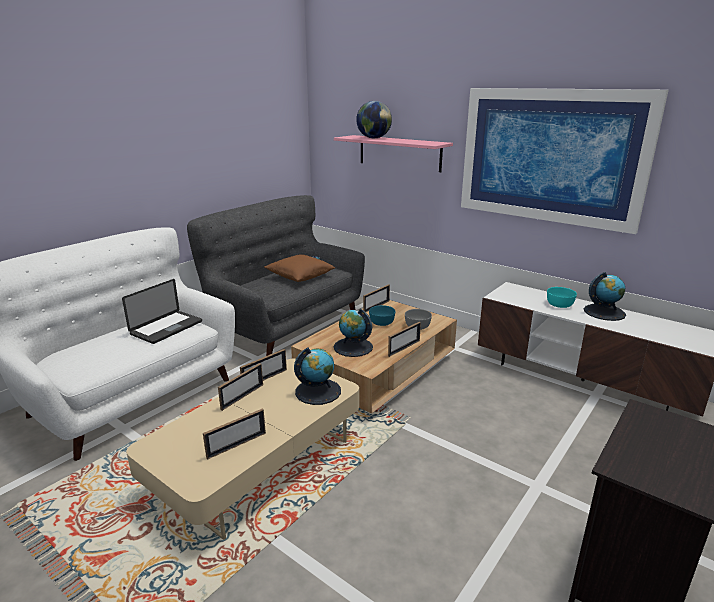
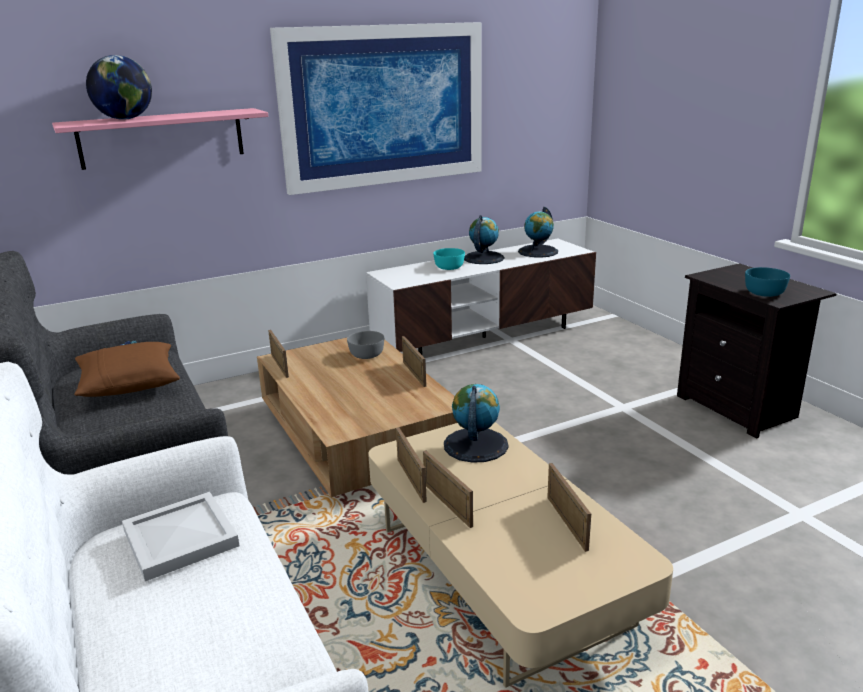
camera: 65 degrees left, 0 degrees up
laptop [122,279,202,344] -> white tray [122,492,240,581]
globe [334,309,373,357] -> globe moved to [518,207,558,258]
turquoise bowl [369,305,396,326] -> turquoise bowl moved to [745,267,790,297]

